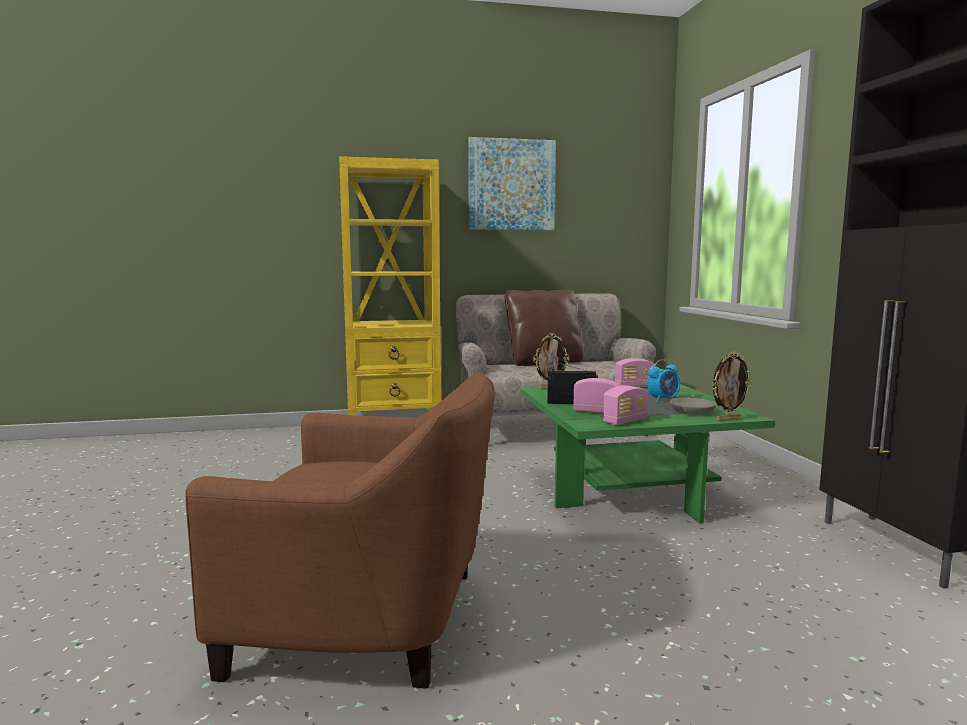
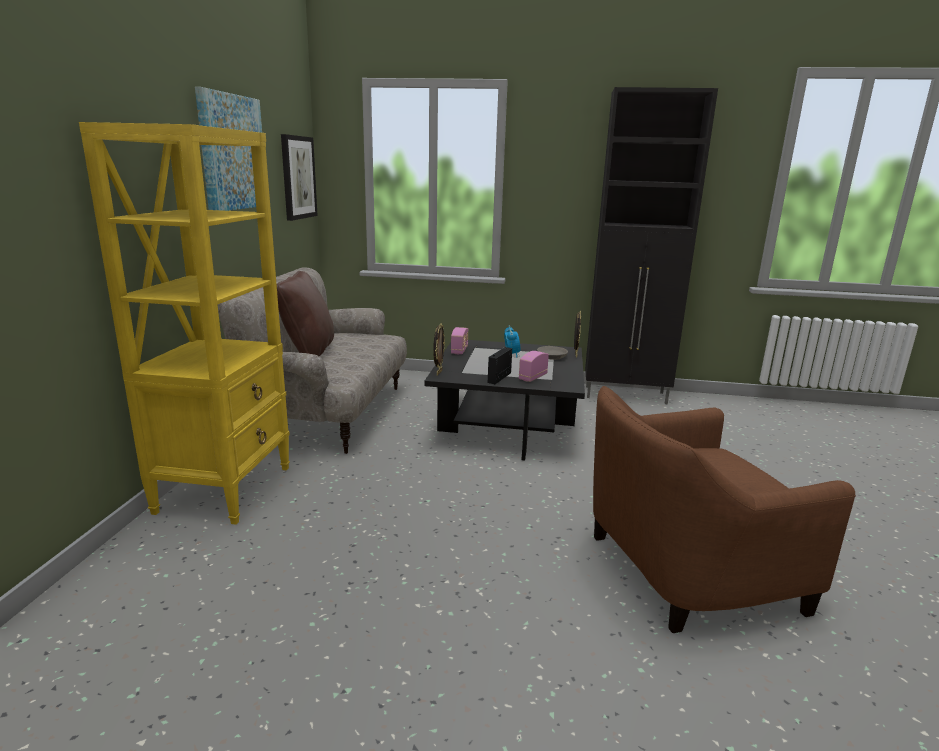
camera: 70 degrees left, 10 degrees up
brown armchair [185,372,495,689] -> brown armchair turned 135 degrees counterclockwise [593,386,856,633]
green coffee table [521,384,775,523] -> black coffee table [425,340,585,460]
radio [603,385,648,425] -> none
none -> picture [281,134,318,221]

